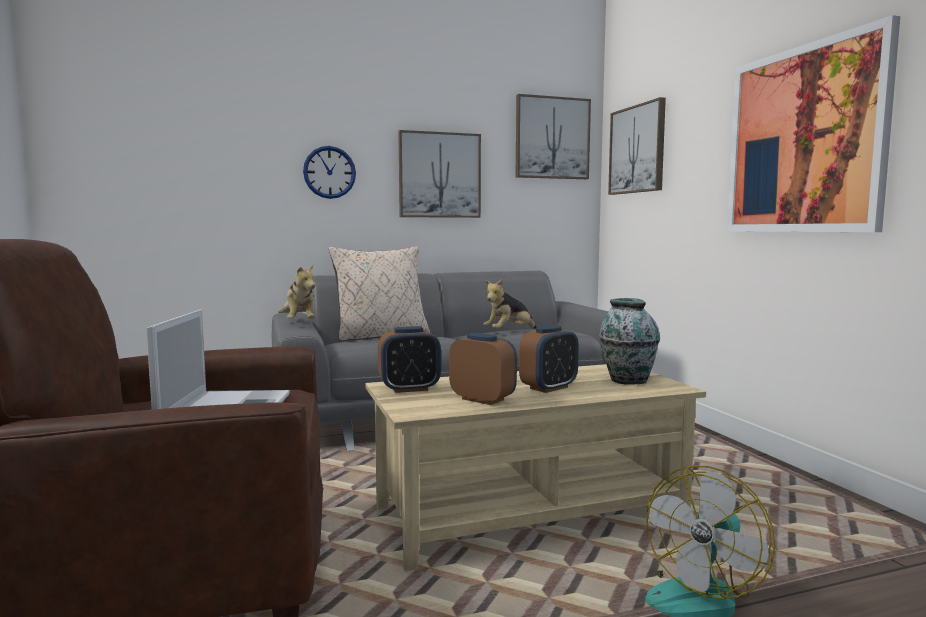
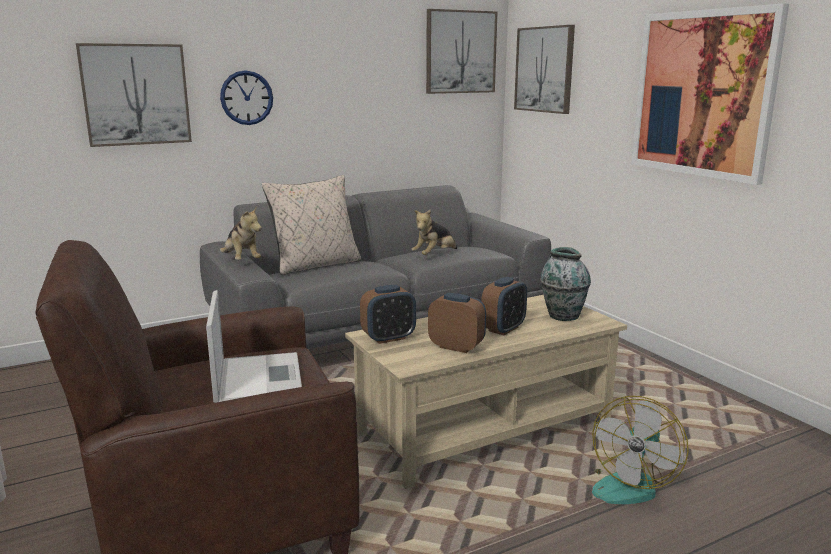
camera: 10 degrees left, 10 degrees up
picture [398,130,481,218] -> picture moved to [76,43,192,147]

